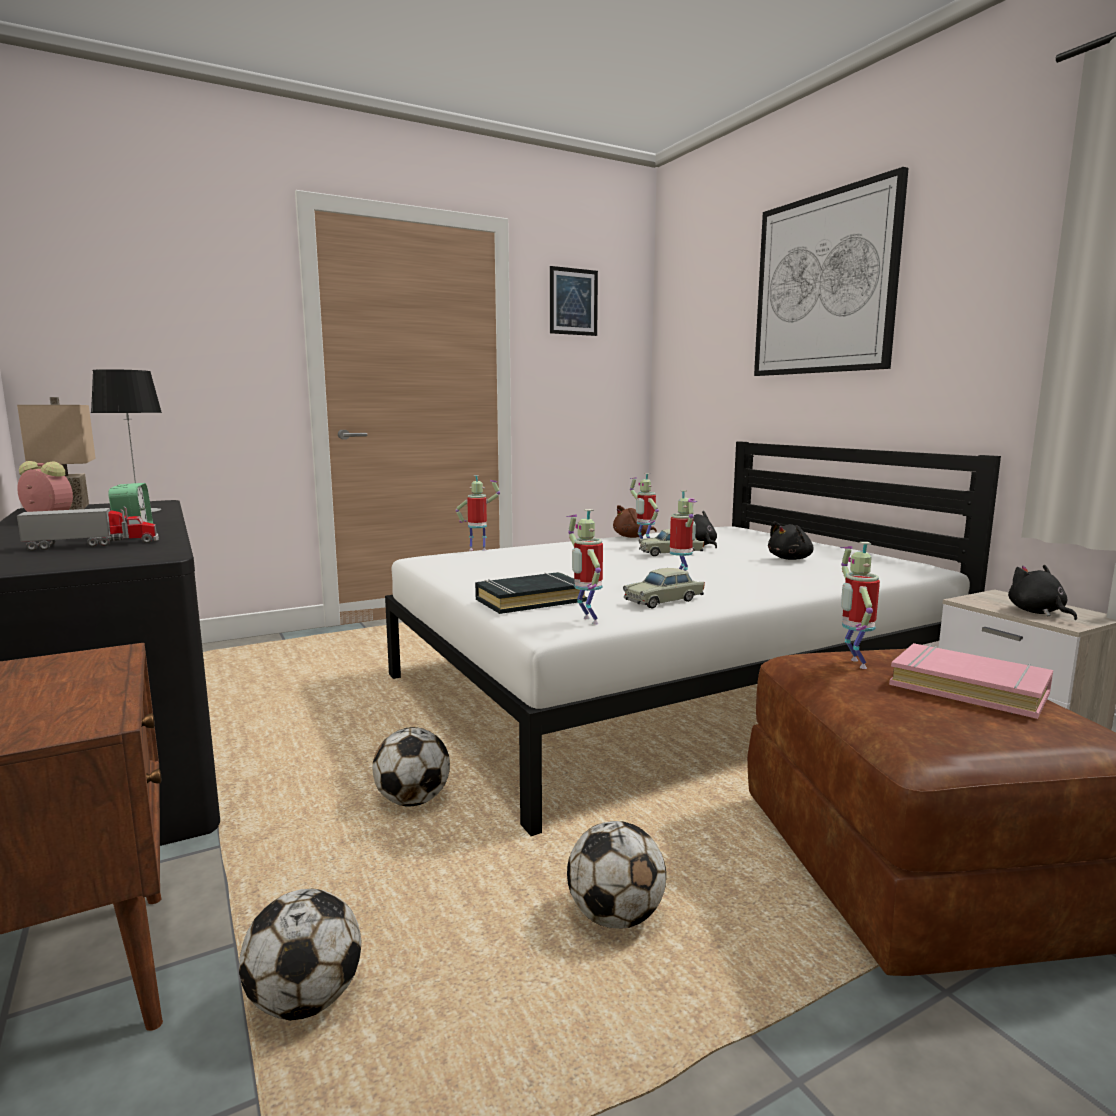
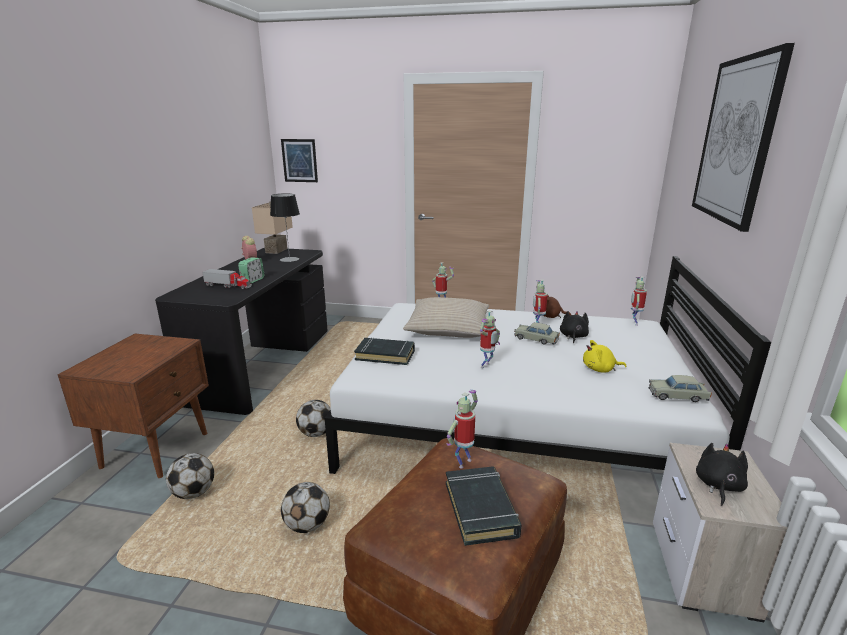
camera: 40 degrees right, 10 degrees up
picture [550,266,598,336] -> picture moved to [281,139,318,182]
toy robot [566,509,603,624] -> toy robot moved to [631,277,647,326]
beige toy car [623,568,705,608] -> beige toy car moved to [649,375,712,402]
black plush toy [768,521,814,560] -> yellow plush toy [583,340,626,373]
pink book [889,643,1053,719] -> black book [446,466,522,546]
none -> beige pillow [403,297,489,338]

